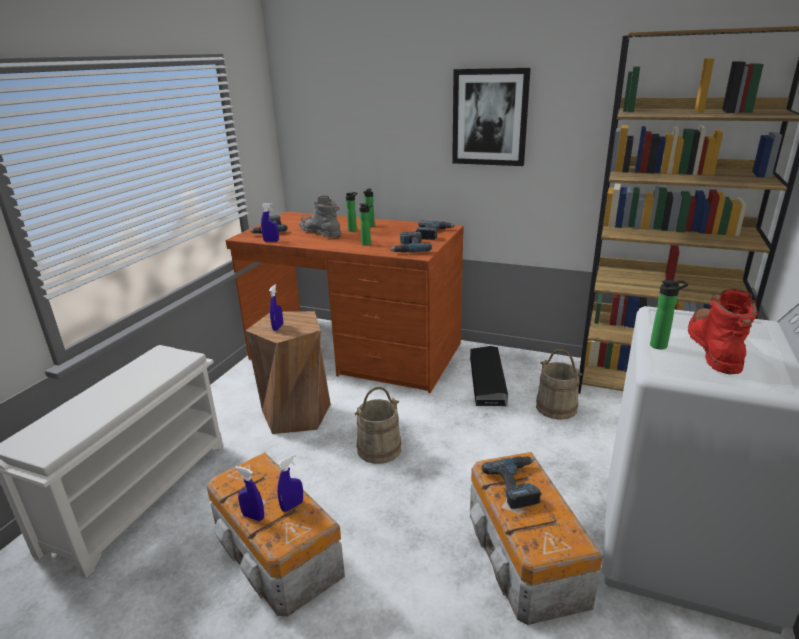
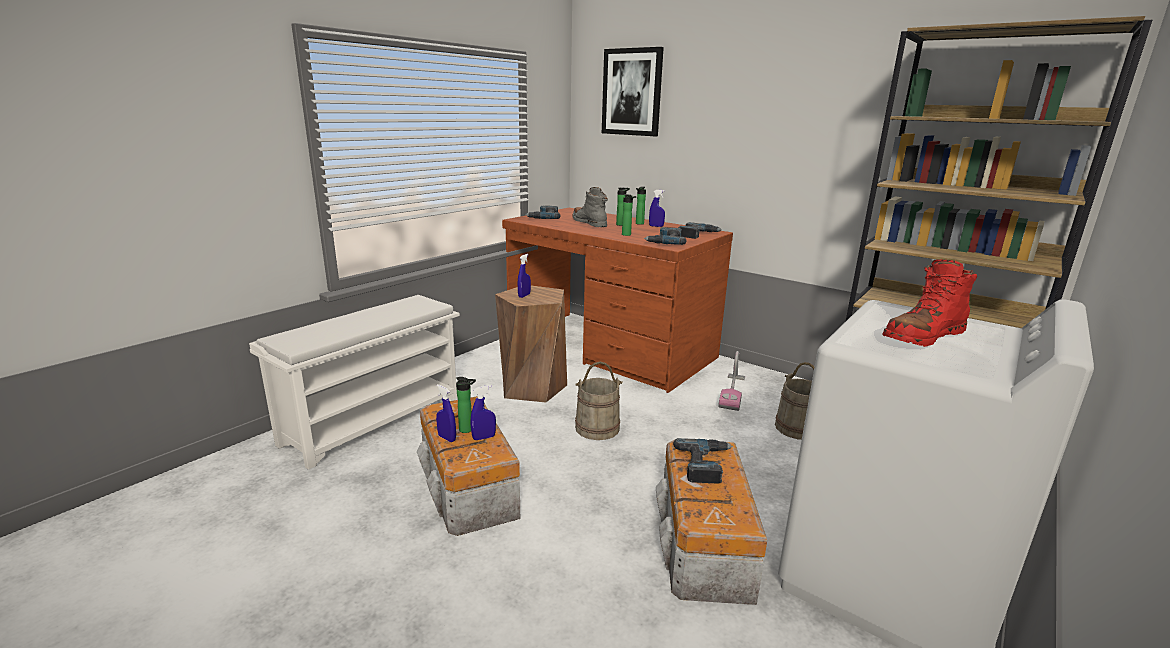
camera: 15 degrees right, 5 degrees down
blue spray bottle [261,203,279,242] -> blue spray bottle moved to [649,190,665,227]
picture [452,68,531,166] -> picture moved to [602,47,664,136]
black storage box [470,346,508,406] -> vacuum cleaner [718,351,745,411]
bottle [650,280,688,350] -> bottle moved to [456,377,476,433]
red boot [688,289,758,374] -> red boot turned 150 degrees counterclockwise [882,259,977,347]

